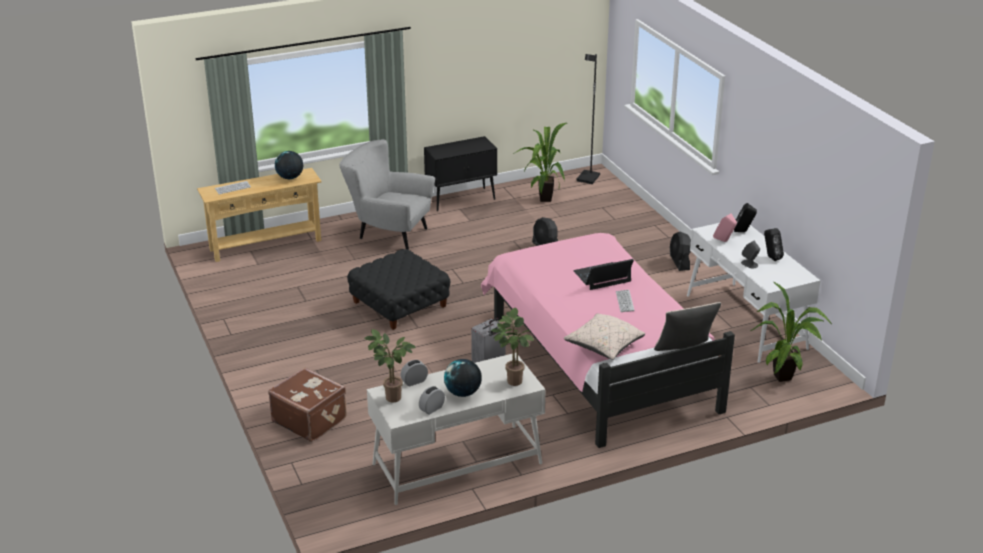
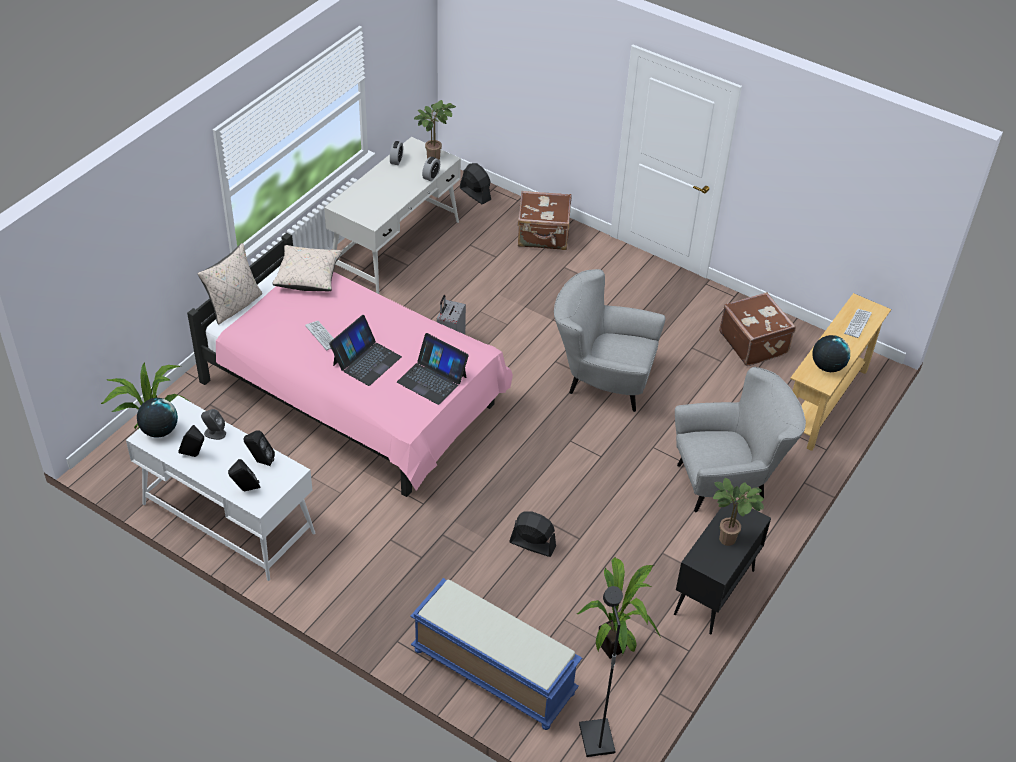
camera: 145 degrees right, 15 degrees up
black ottoman [347,249,450,330] -> grey armchair [554,269,666,412]
globe [444,359,481,397] -> globe moved to [137,398,178,438]
potted plant [491,308,534,386] -> potted plant moved to [713,478,764,546]
black fan [670,232,691,271] -> black fan moved to [460,163,491,204]
pink speaker [713,213,737,242] -> black speaker [244,430,275,466]
none -> laptop [397,333,469,405]
none -> blue bench [410,578,582,730]
none -> brown suitcase [719,292,796,366]

